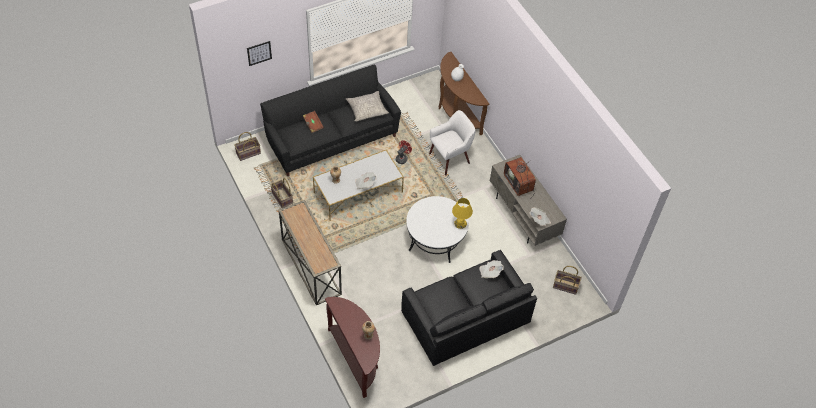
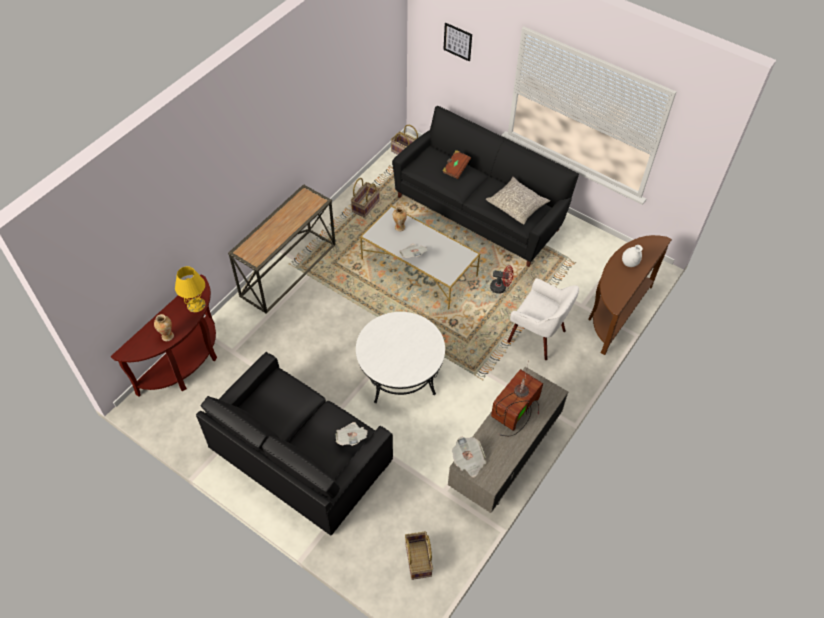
camera: 65 degrees right, 0 degrees up
yellow table lamp [452,198,473,229] -> yellow table lamp moved to [175,266,206,312]

